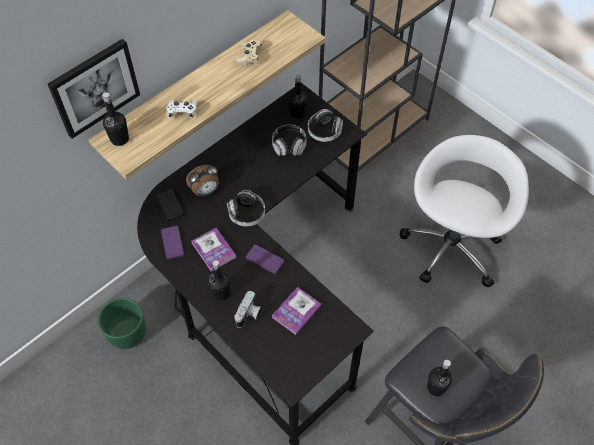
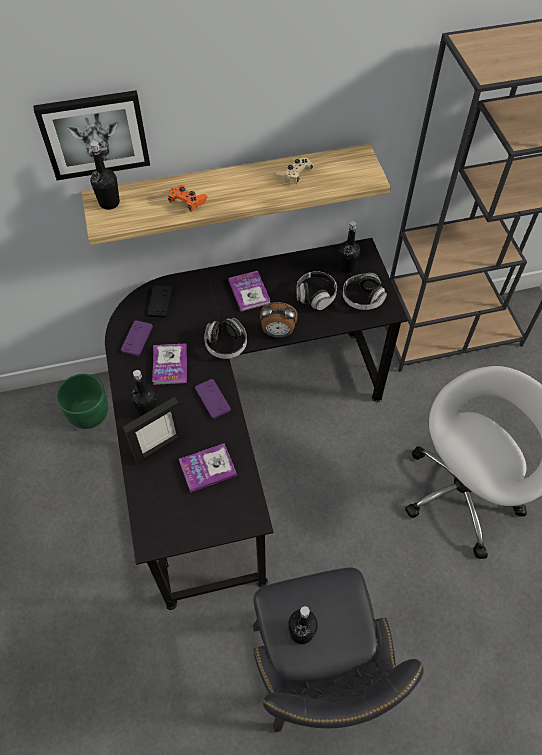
camera: 30 degrees right, 0 degrees up
white game controller [166,100,197,118] -> orange game controller [168,185,208,212]
alarm clock [186,165,219,196] -> alarm clock moved to [260,302,298,337]
camera [234,291,263,328] -> picture frame [123,397,186,465]
none -> book [228,271,270,311]

